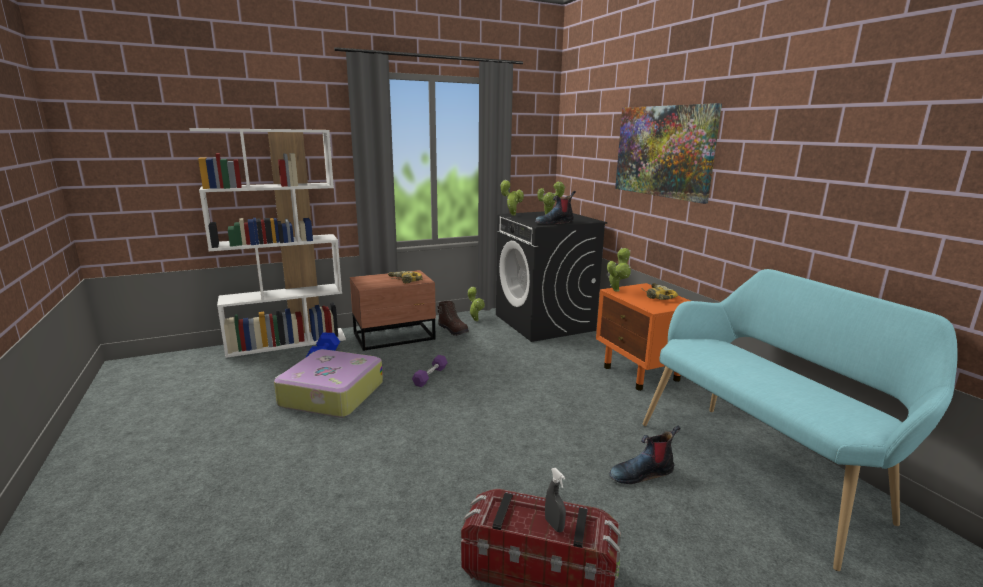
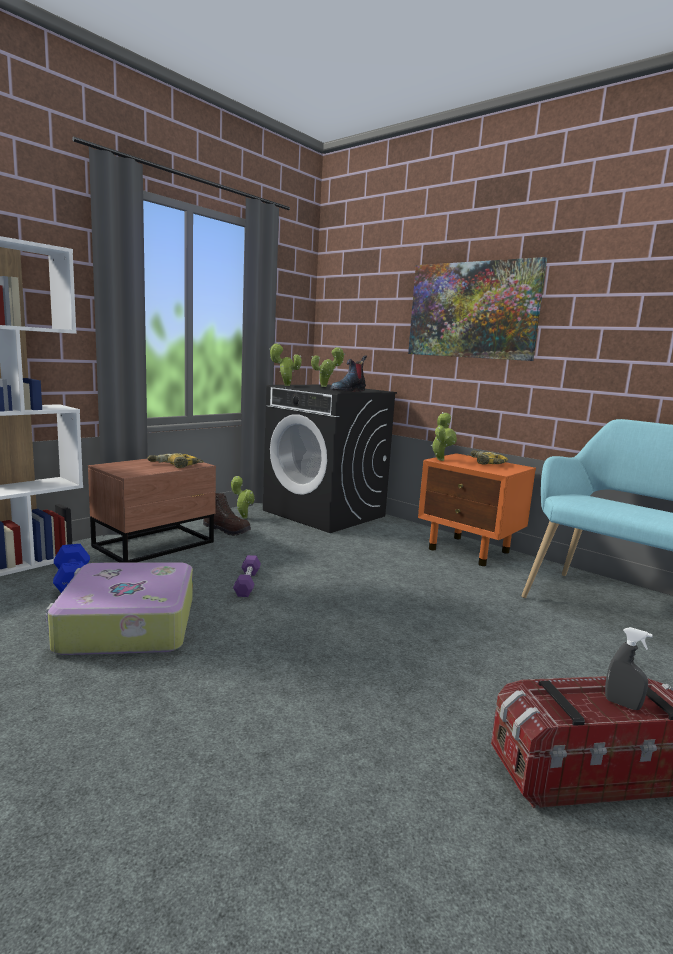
camera: 25 degrees left, 5 degrees down
boot [609,425,680,484] -> none

